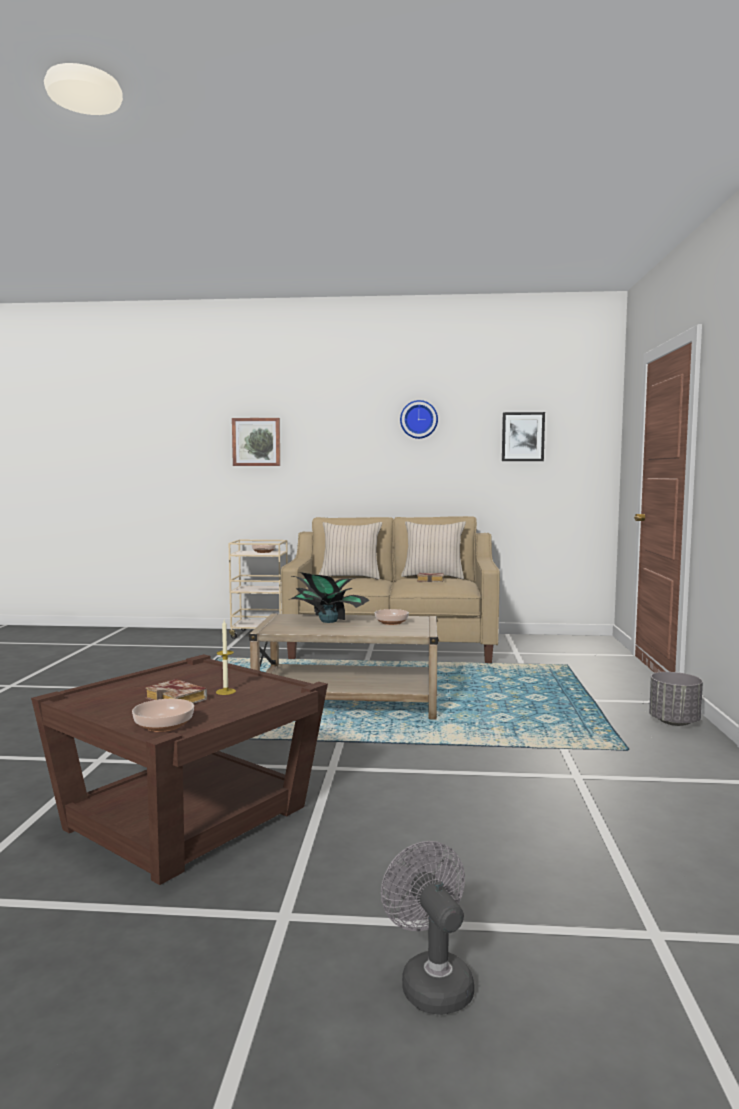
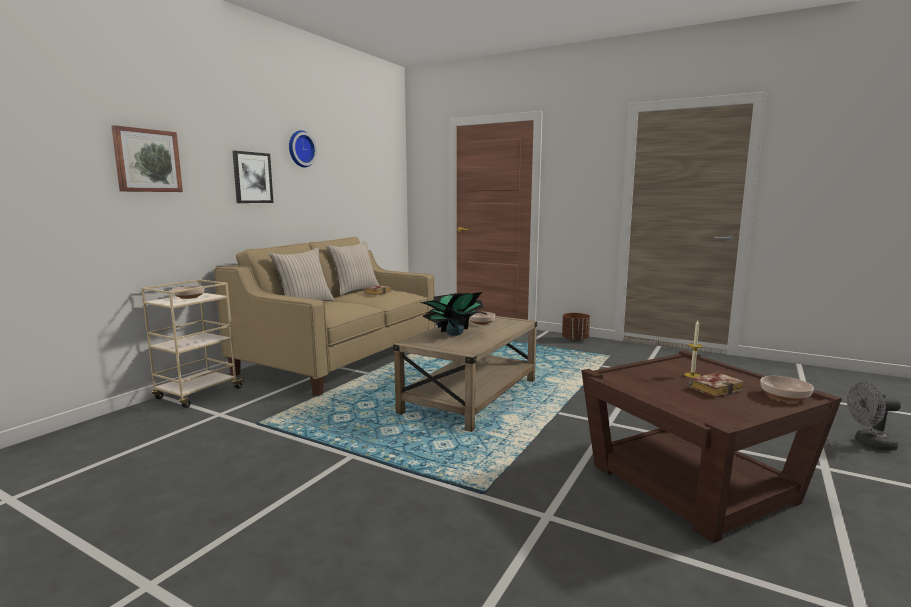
camera: 65 degrees left, 5 degrees up
picture [502,412,545,461] -> picture moved to [232,151,273,203]
grey planter [649,672,703,726] -> brown planter [562,313,590,342]

